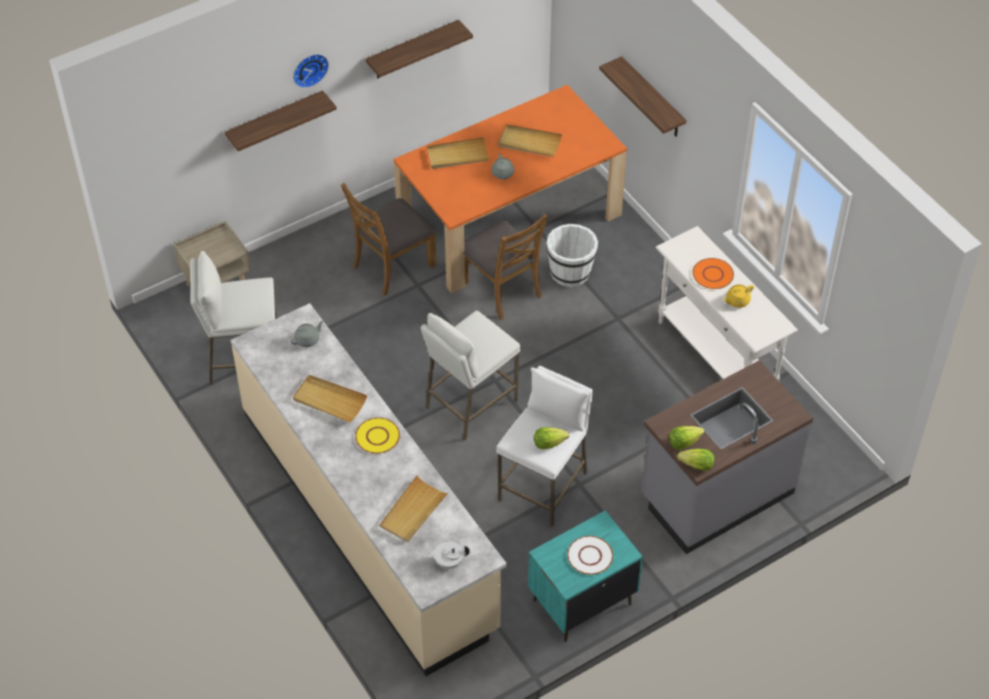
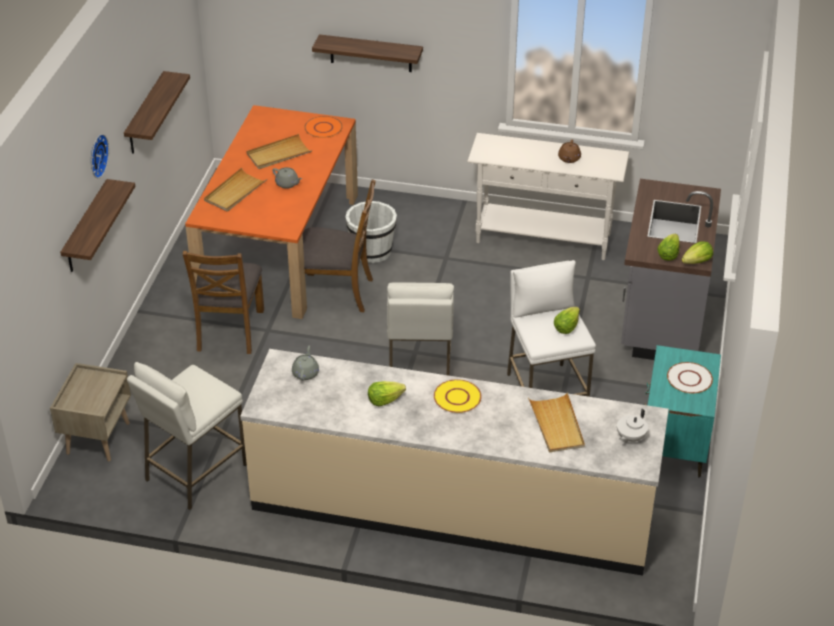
camera: 45 degrees left, 10 degrees down
beige tray [293,375,367,423] -> lettuce [368,381,406,406]
orange plate [692,258,734,289] -> orange plate moved to [304,116,343,138]
yellow teapot [723,285,754,308] -> brown teapot [558,140,581,163]

